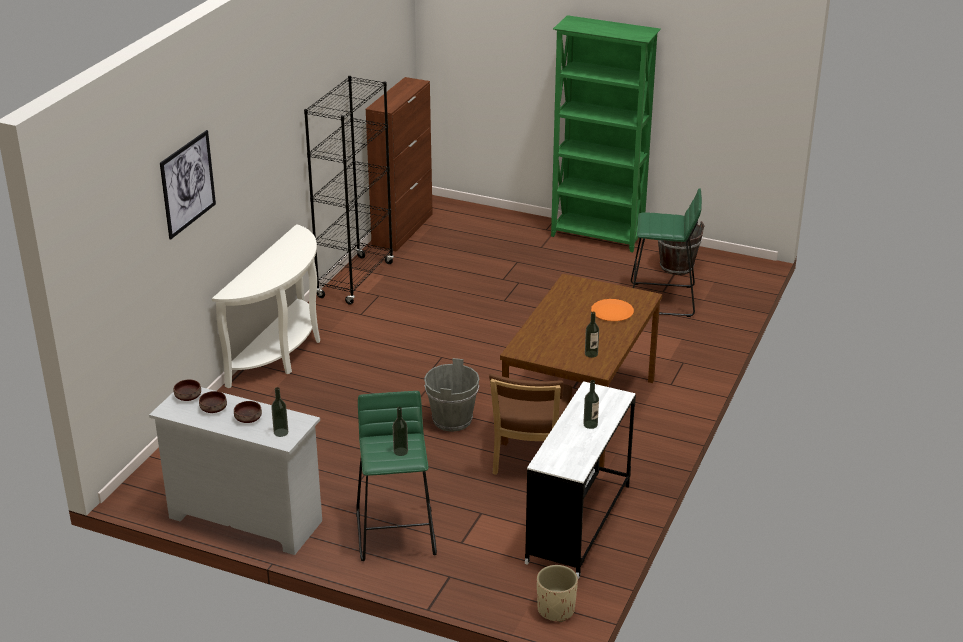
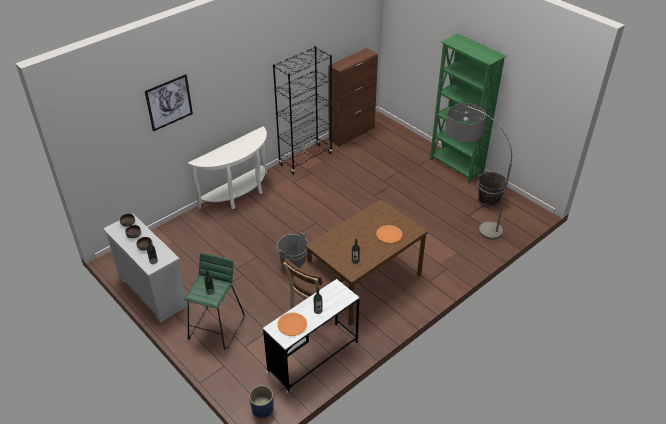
camera: 25 degrees right, 10 degrees up
beige planter [537,565,578,622] -> blue planter [249,385,274,418]
green stool [631,188,702,317] -> floor lamp [446,103,512,240]
none -> orange plate [277,313,307,336]

